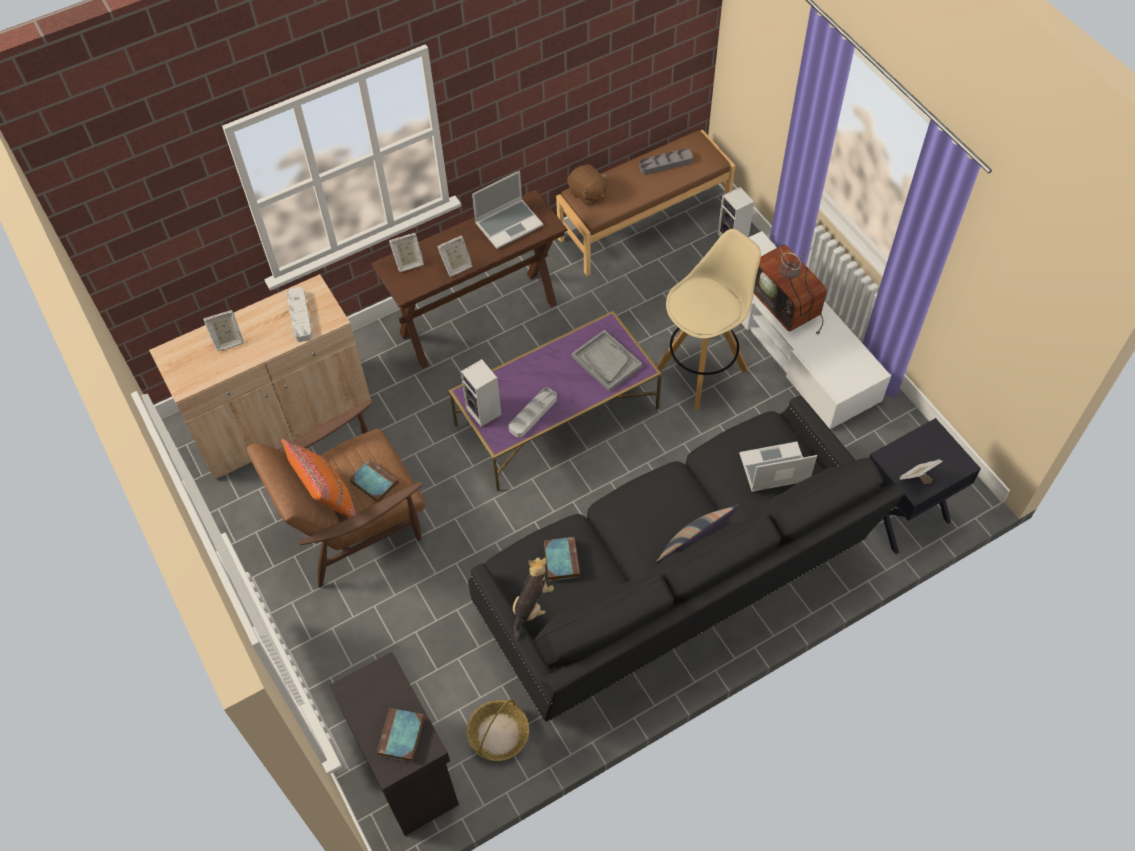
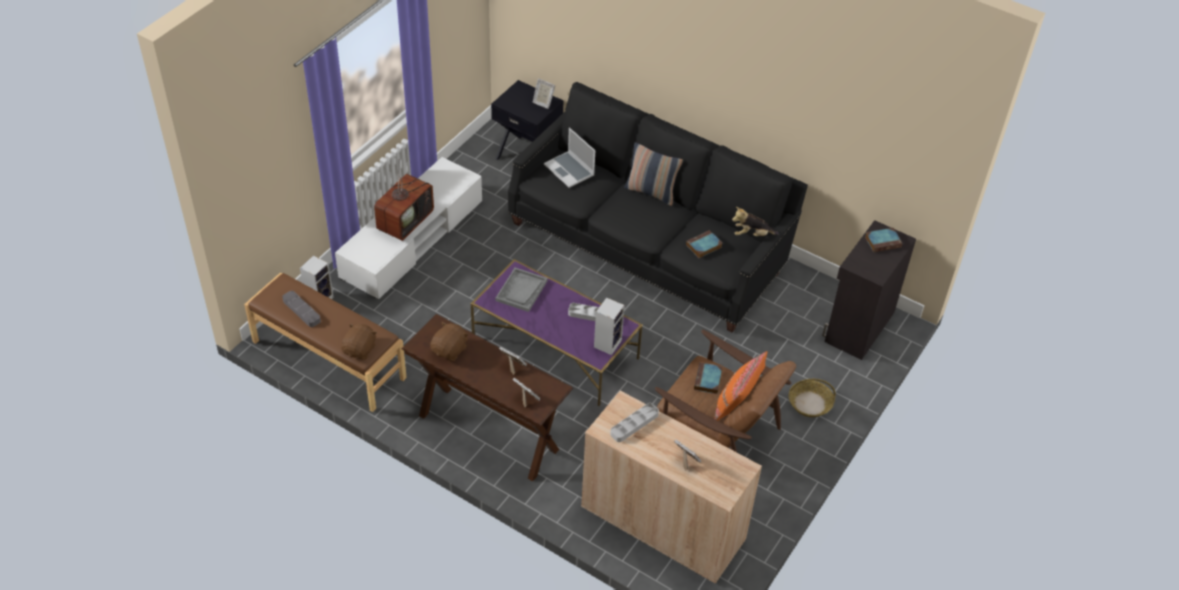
camera: 120 degrees left, 10 degrees down
basket [467,699,529,761] -> basket moved to [788,379,836,417]
laptop [472,171,543,249] -> brown plush toy [430,322,468,361]
beige stool [657,229,761,409] -> none

